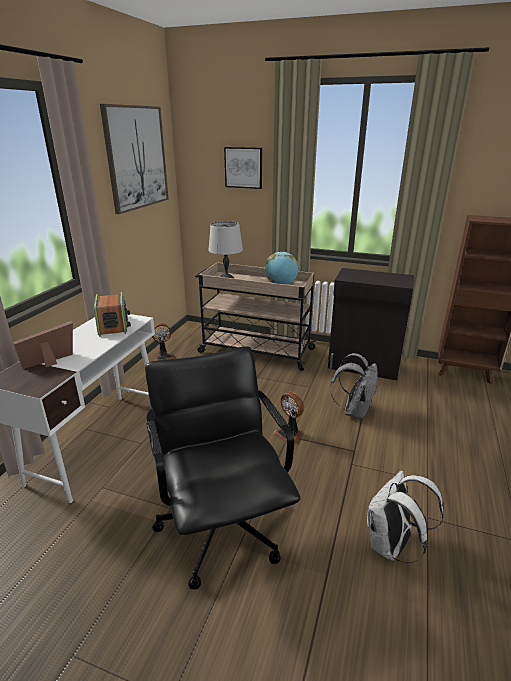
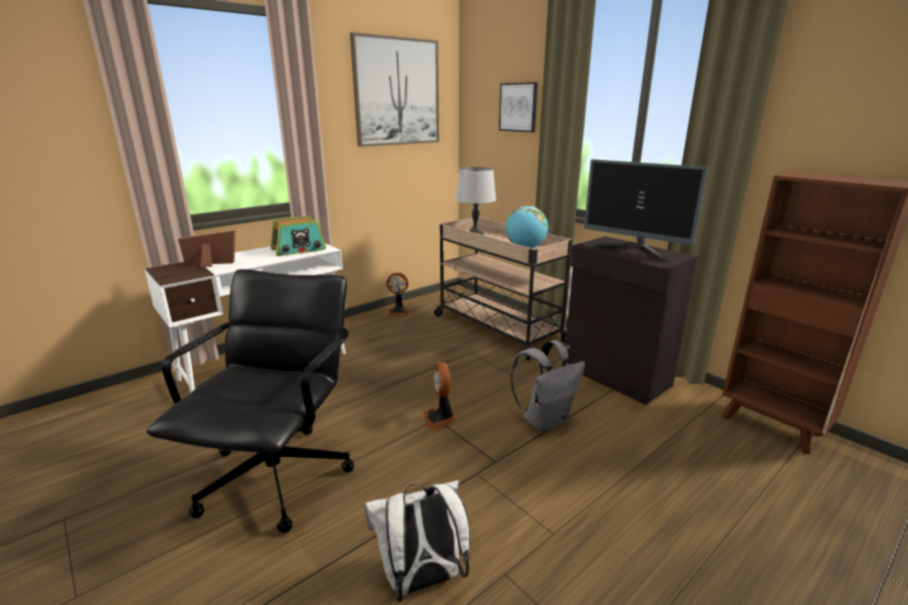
camera: 30 degrees right, 5 degrees down
radio [94,292,131,337] -> radio turned 45 degrees clockwise [271,216,326,256]
none -> monitor [584,159,708,260]

